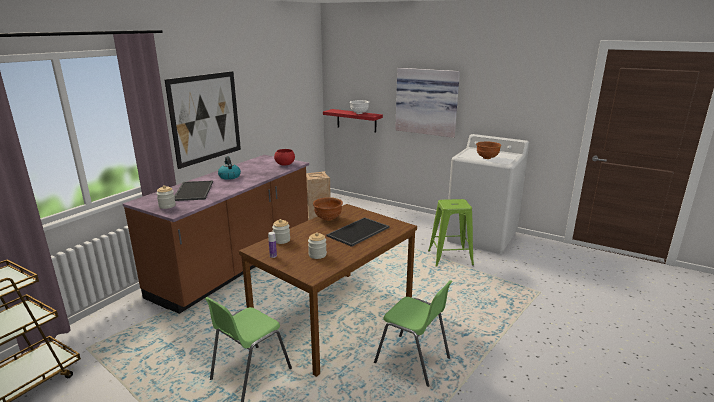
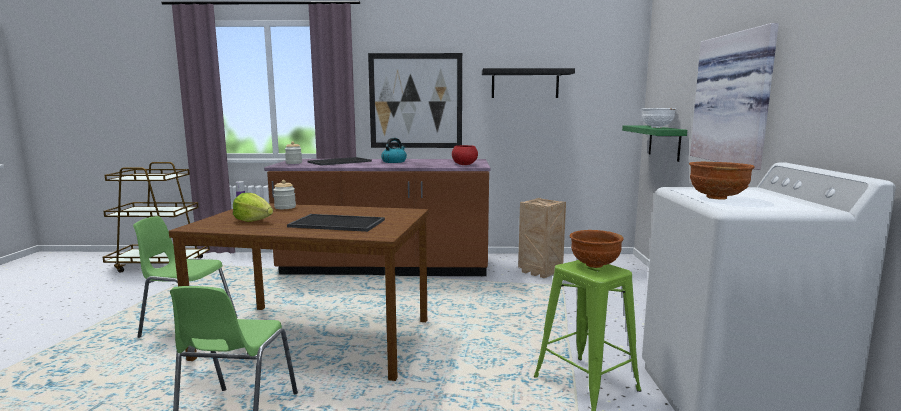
camera: 60 degrees right, 10 degrees down
jar [308,232,327,259] -> lettuce [233,193,273,222]
brown bowl [313,197,343,221] -> brown bowl moved to [569,230,624,268]
red shelf [323,109,383,132] -> green shelf [622,125,687,162]
none -> black shelf [482,68,575,98]

